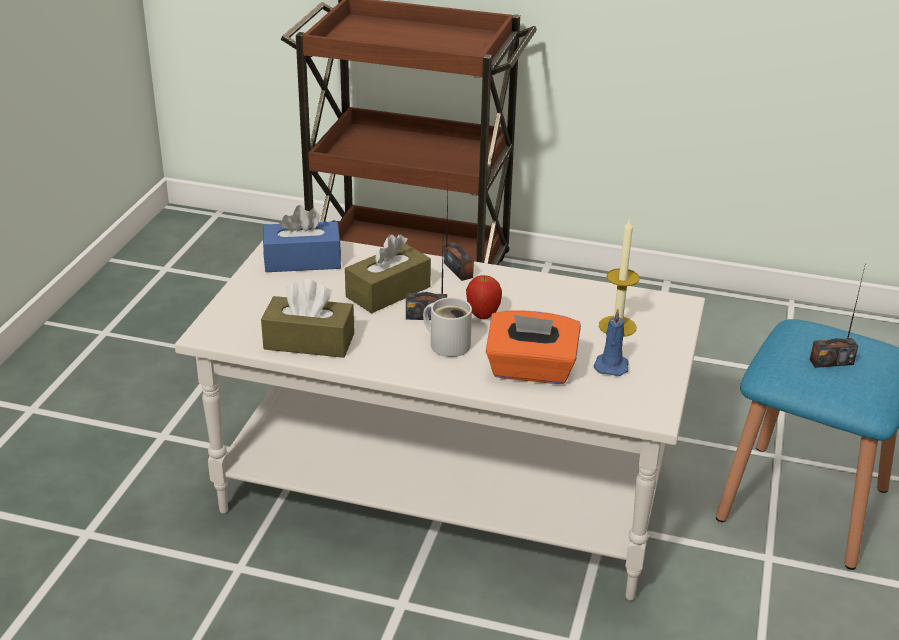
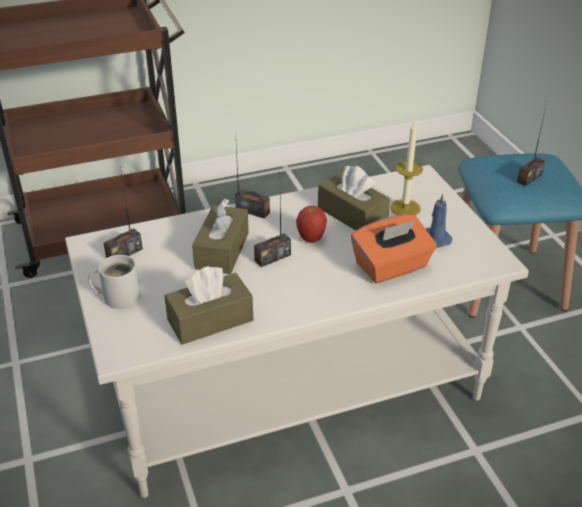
camera: 35 degrees left, 5 degrees up
blue tissue box [263,205,341,272] -> radio [104,167,143,258]
white mug [423,297,472,357] -> white mug moved to [88,255,141,309]
none -> brown tissue box [318,165,390,230]

